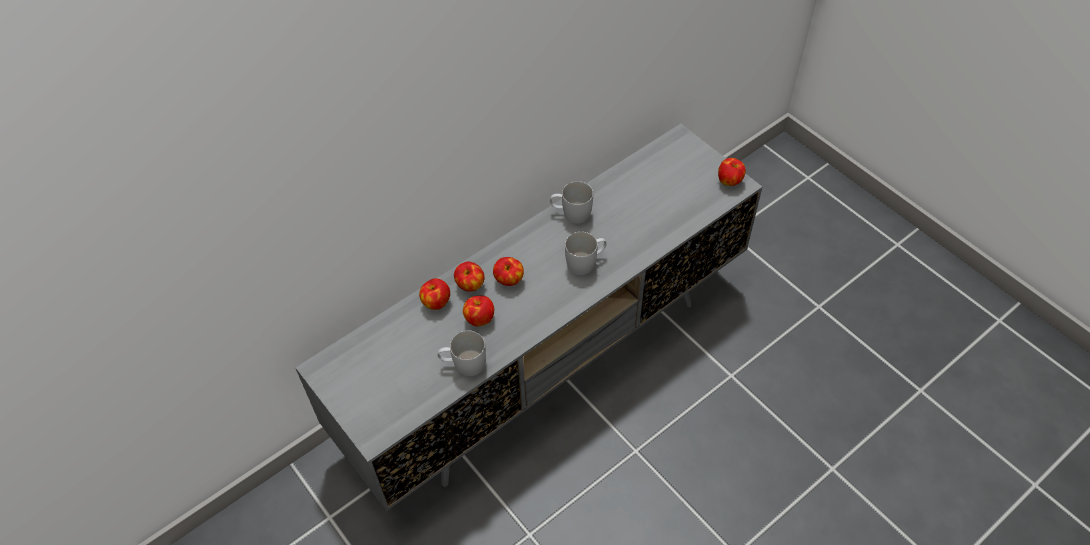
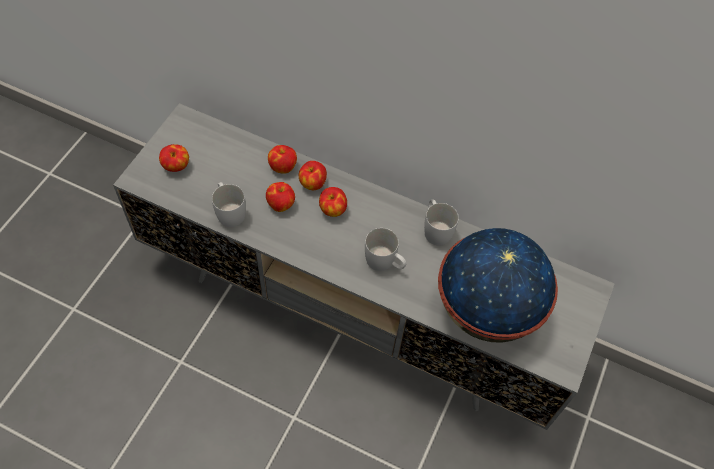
camera: 60 degrees right, 5 degrees up
apple [718,158,746,186] -> apple moved to [159,144,189,172]
none -> globe [438,228,558,343]

